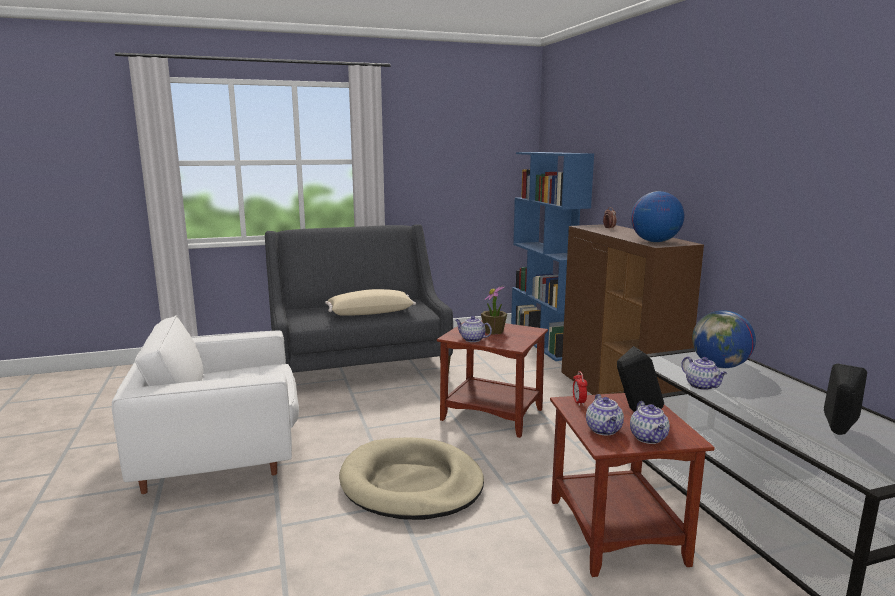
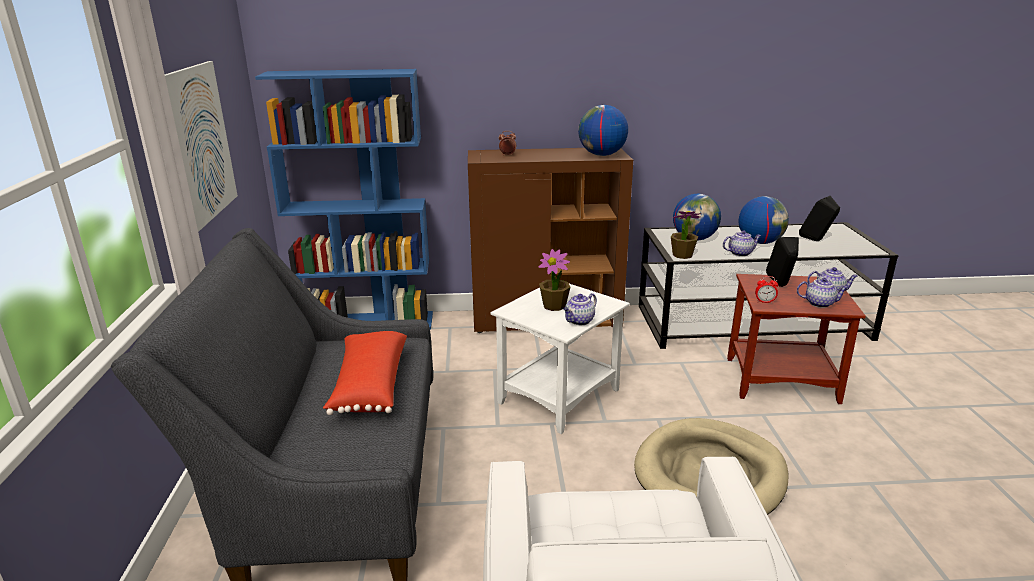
camera: 75 degrees left, 10 degrees up
beige pillow [325,289,416,316] -> red pillow [323,331,407,415]
brown side table [437,320,548,438] -> white side table [491,284,630,434]
none -> picture [165,61,238,232]
none -> potted plant [671,211,701,259]
none -> globe [738,196,789,244]

